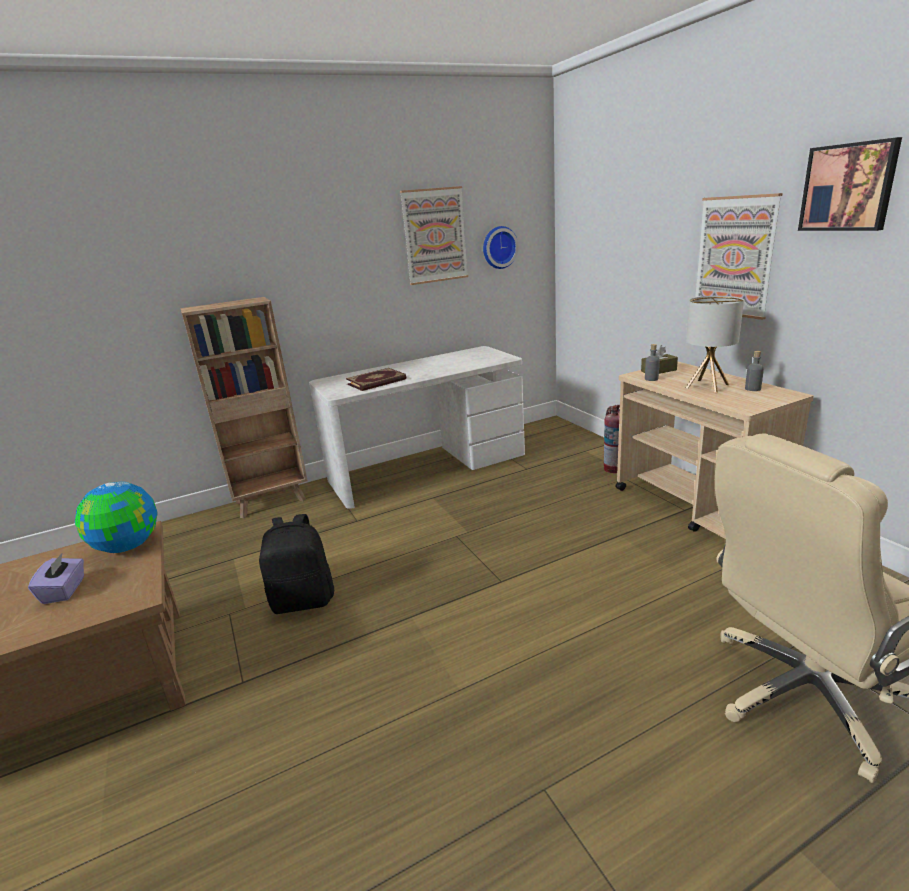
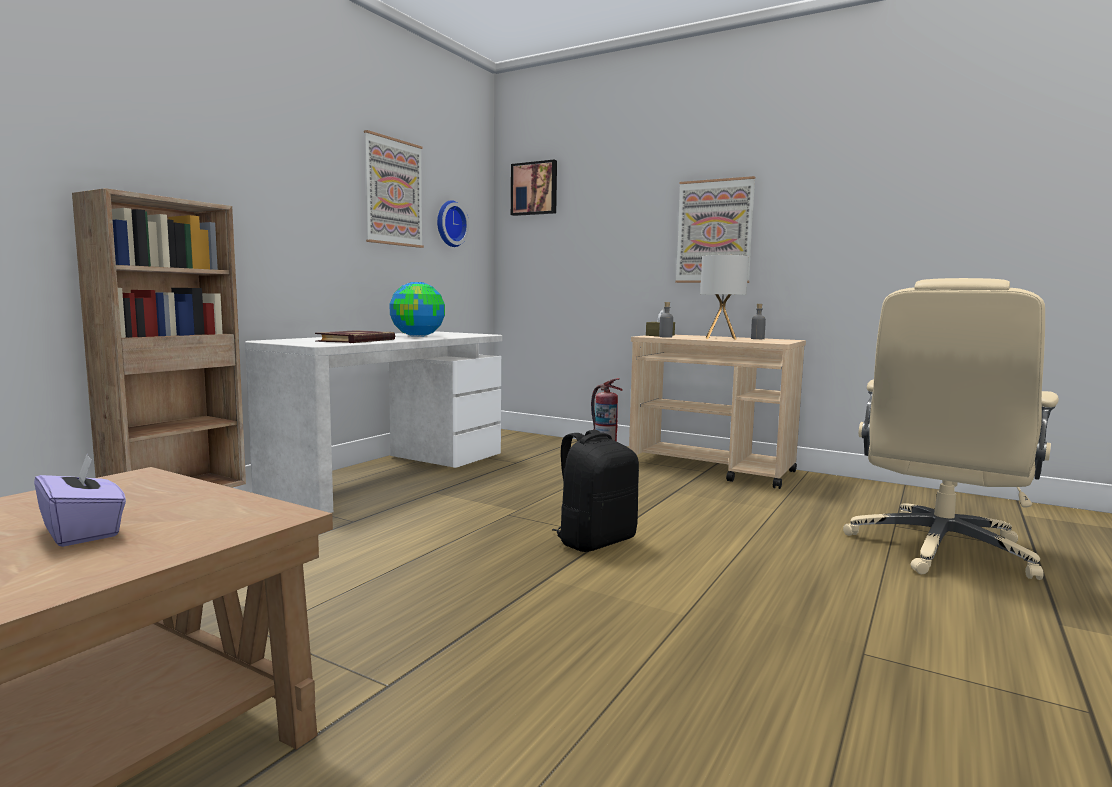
camera: 35 degrees left, 15 degrees down
globe [75,482,157,553] -> globe moved to [390,282,445,337]
black backpack [259,514,334,614] -> black backpack moved to [552,430,639,552]
picture [798,137,902,231] -> picture moved to [511,160,557,216]

